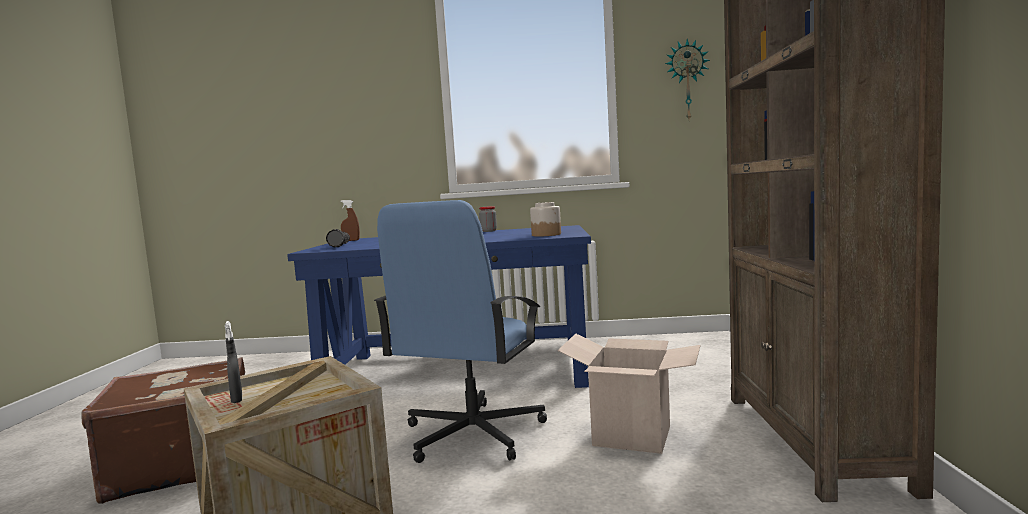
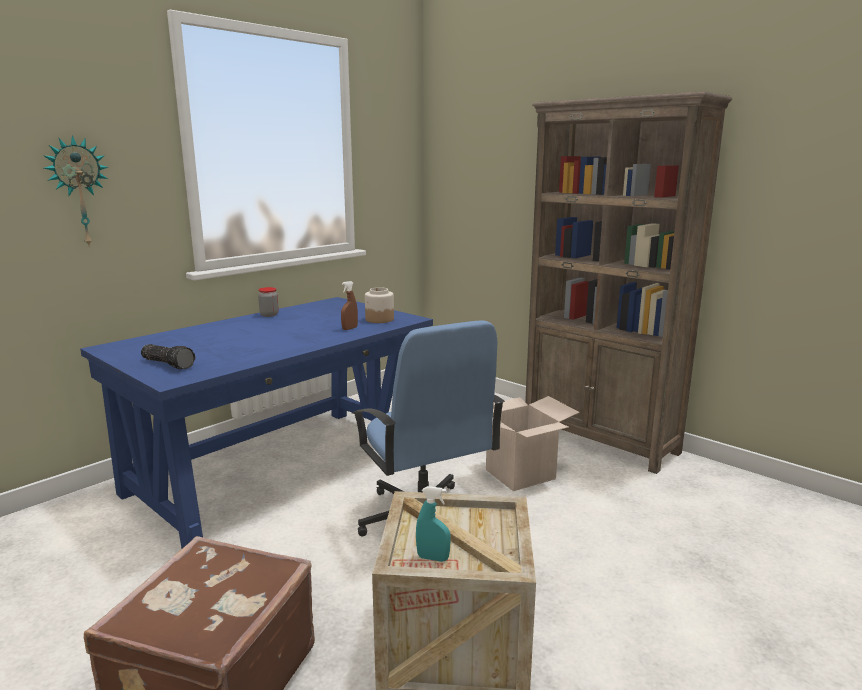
camera: 50 degrees left, 10 degrees up
grey spray bottle [225,321,242,403] -> turquoise spray bottle [416,486,451,562]
brown spray bottle [340,200,360,241] -> brown spray bottle moved to [341,281,358,330]
wall clock [665,39,710,119] -> wall clock moved to [43,135,108,247]

